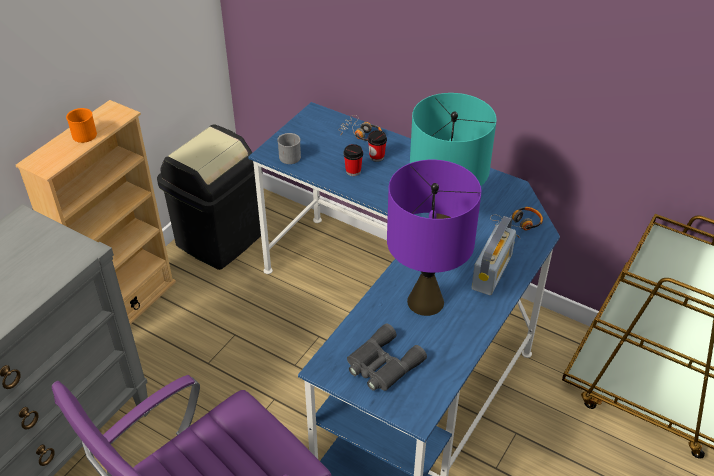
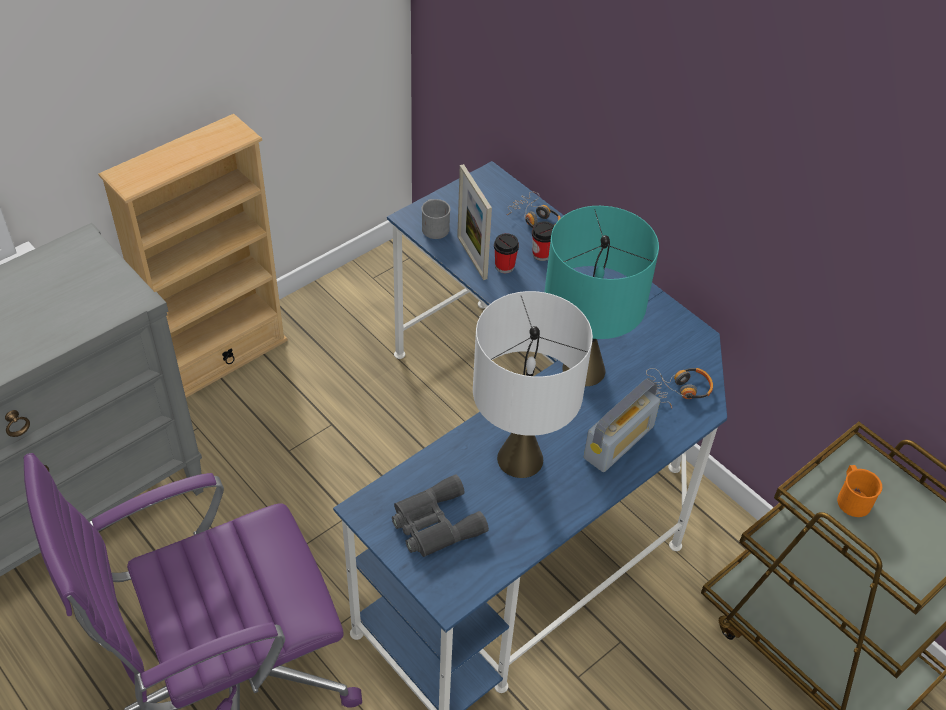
camera: 15 degrees right, 5 degrees up
orange mug [66,108,97,143] -> orange mug moved to [837,465,882,517]
black trash can [157,124,262,270] -> none
purple table lamp [387,160,481,316] -> white table lamp [473,291,593,478]
none -> picture frame [457,164,492,280]

